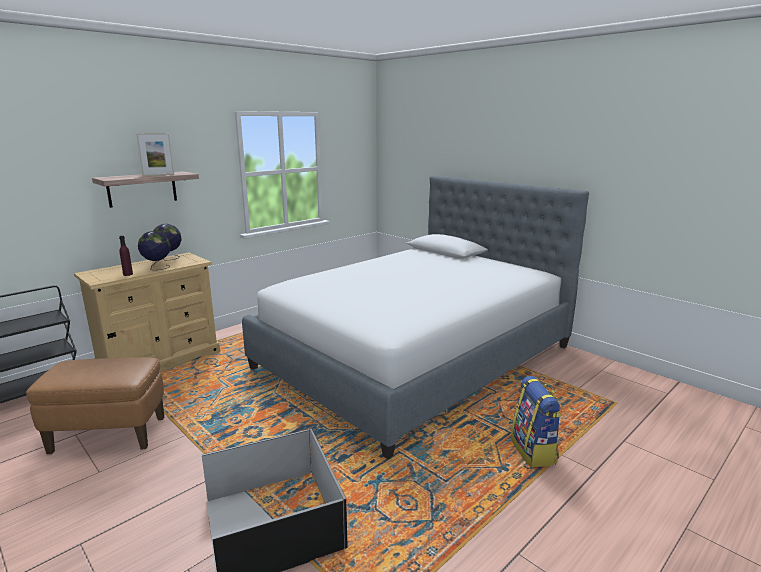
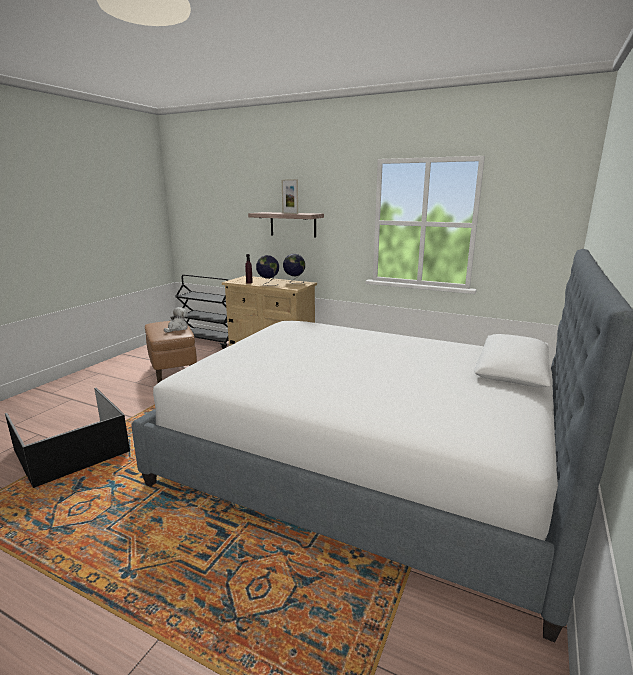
camera: 70 degrees right, 0 degrees up
backpack [511,376,562,467] -> none
none -> plush toy [164,307,188,333]

